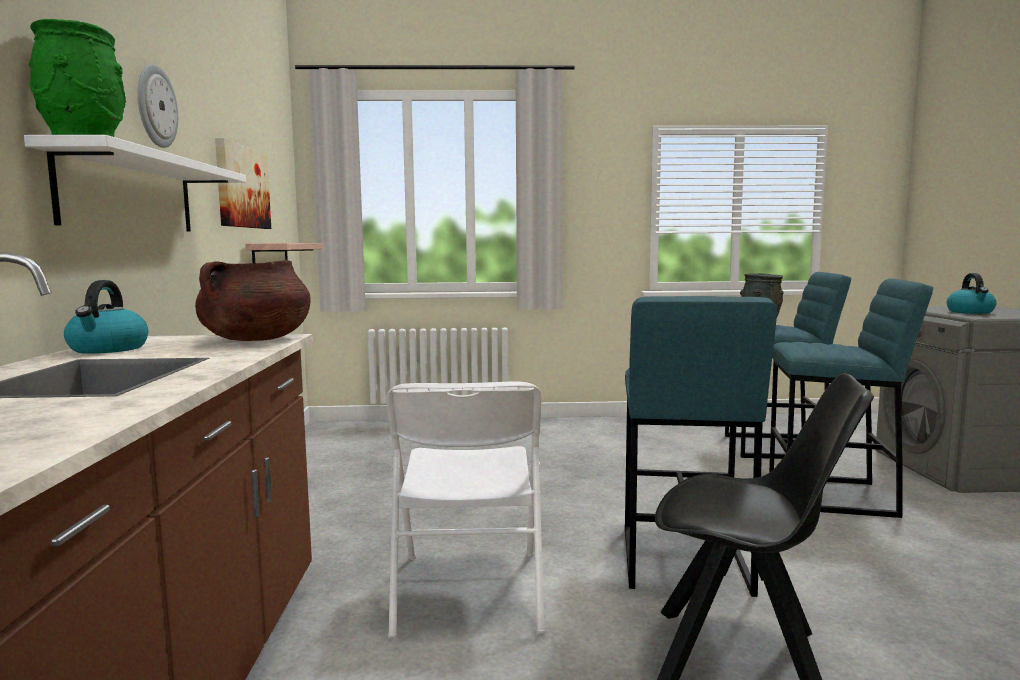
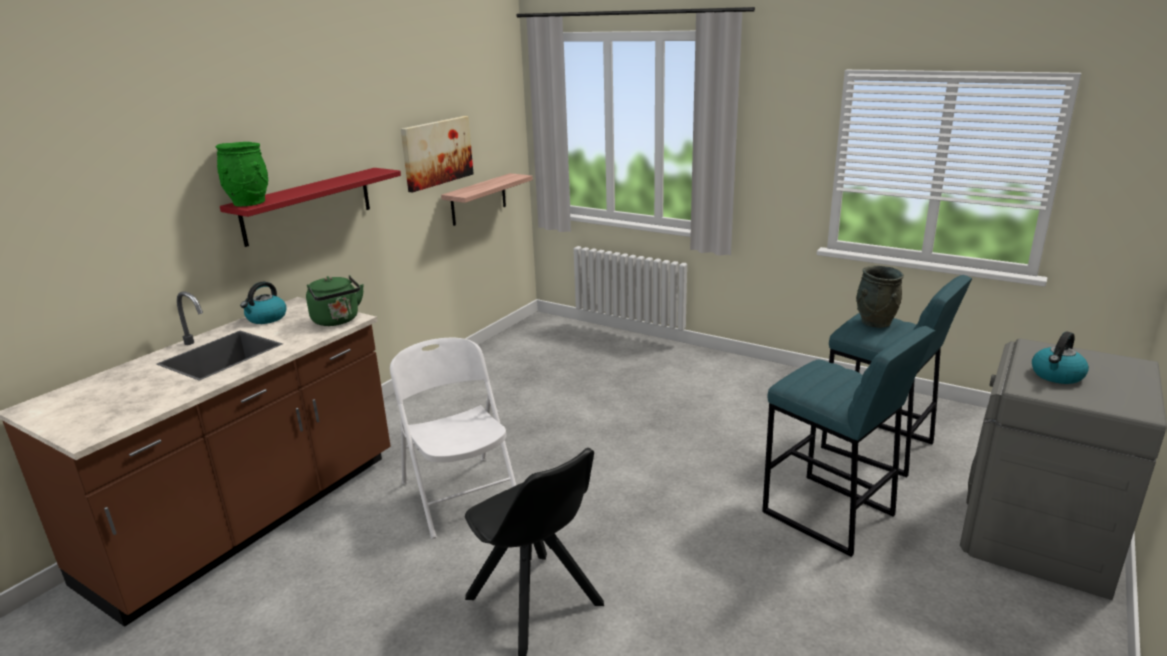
camera: 35 degrees right, 15 degrees up
white shelf [24,135,246,231] -> red shelf [220,168,401,247]
wall clock [137,64,178,148] -> none
brown cooking pot [195,260,311,341] -> green kettle [306,275,364,326]
white chair [386,381,545,640] -> white chair turned 120 degrees clockwise [390,338,516,540]
turquoise stool [625,296,777,597] -> none

